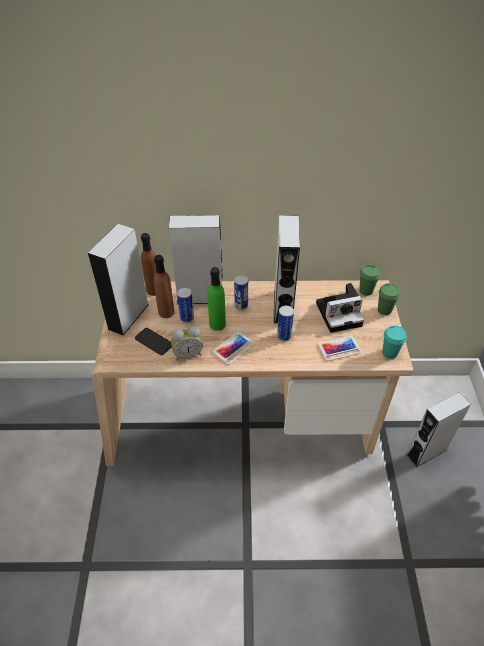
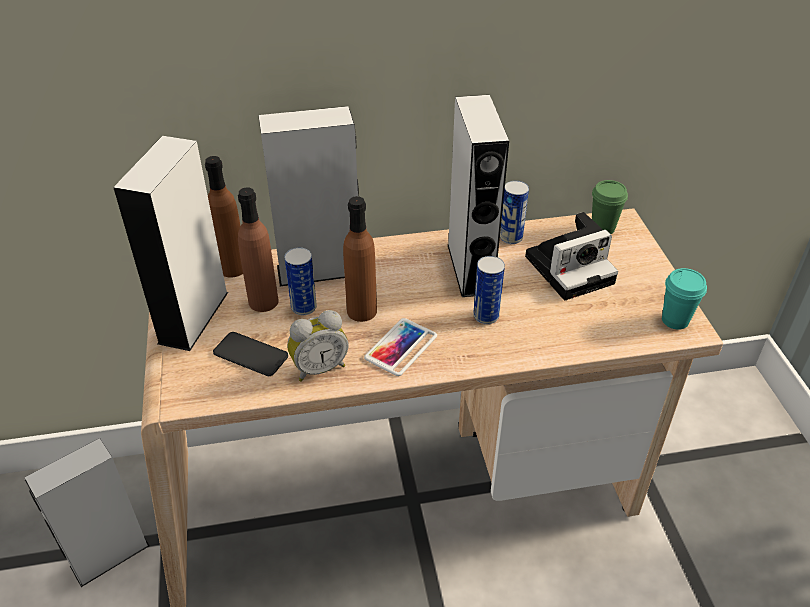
camera: 10 degrees left, 5 degrees down
green bottle [207,267,226,331] -> brown bottle [343,196,377,322]
can [234,275,248,310] -> can moved to [500,181,529,244]
phone [318,336,361,361] -> none
green cup [378,283,400,315] -> none
grey speaker [406,392,471,468] -> grey speaker moved to [24,438,150,587]

